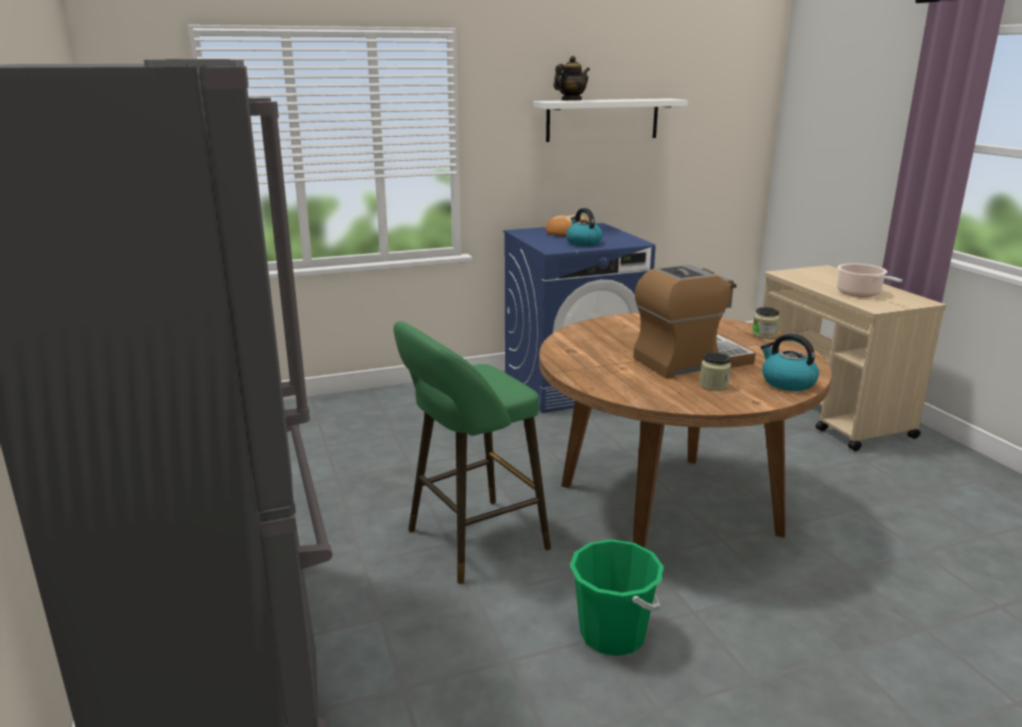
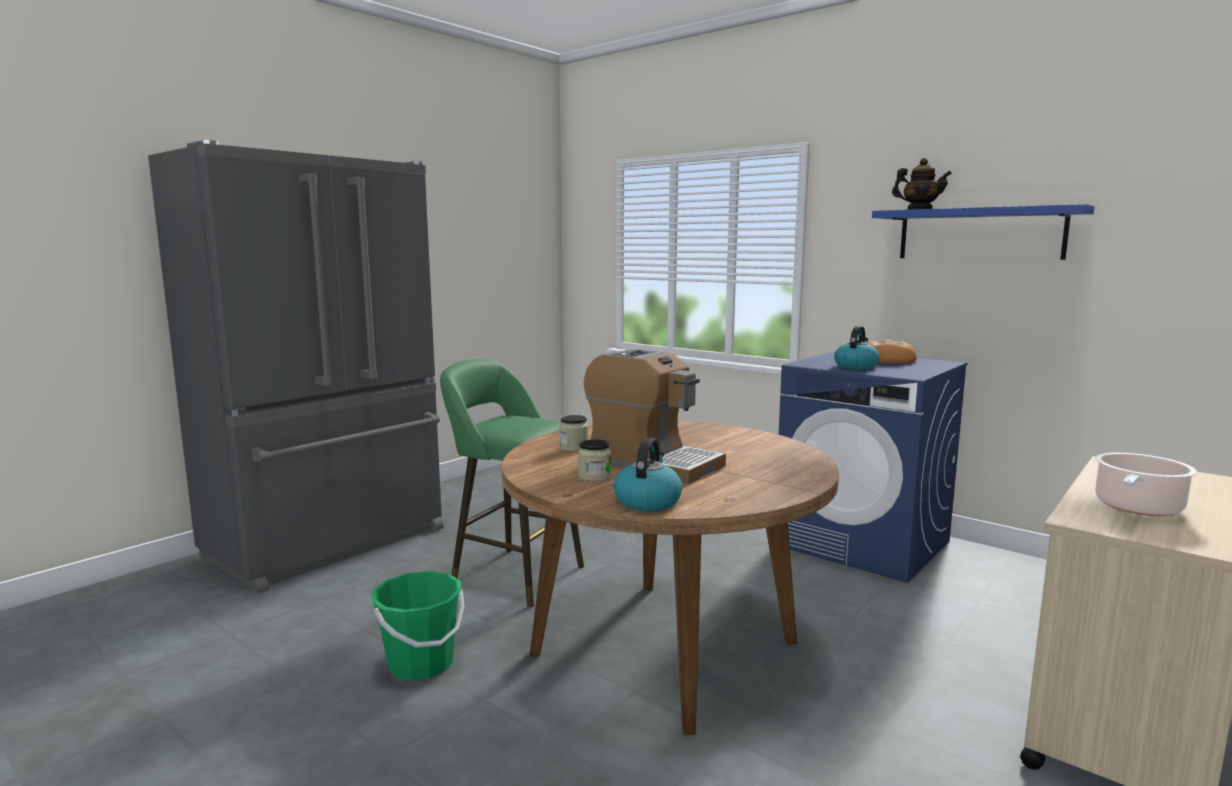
camera: 60 degrees right, 10 degrees down
white shelf [533,98,688,142] -> blue shelf [872,204,1095,260]
jar [752,307,780,339] -> jar moved to [559,415,588,451]

